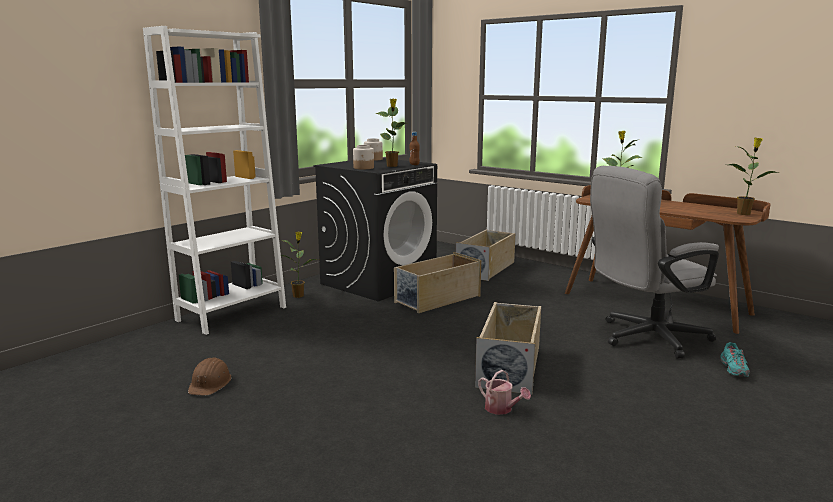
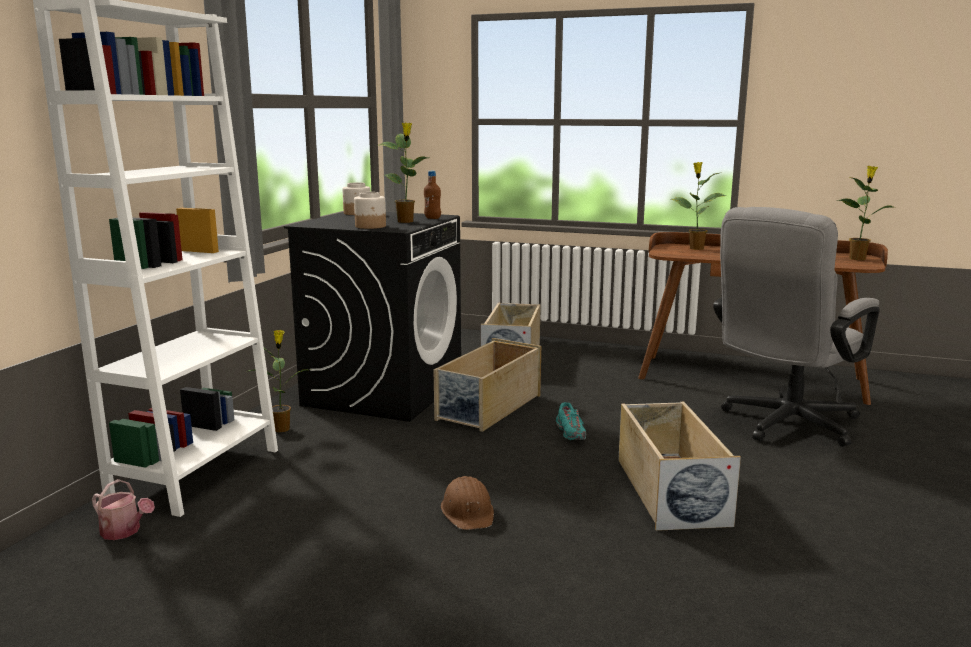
camera: 20 degrees left, 0 degrees up
brown hard hat [188,358,232,396] -> brown hard hat moved to [441,476,494,530]
watering can [478,370,531,415] -> watering can moved to [92,479,155,540]
turquoise shoe [720,342,750,377] -> turquoise shoe moved to [556,402,586,440]

